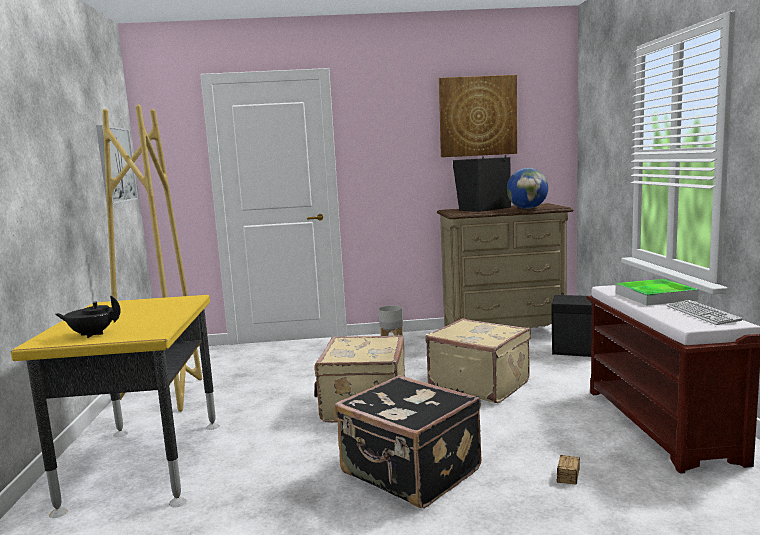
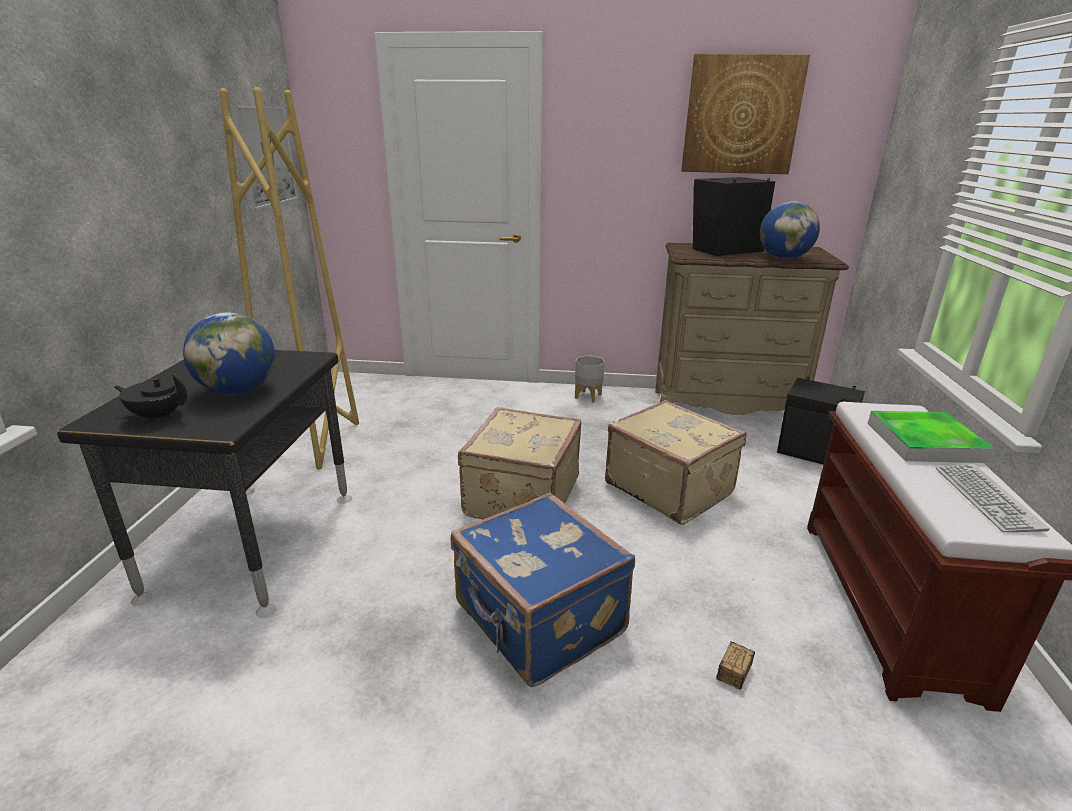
camera: 10 degrees right, 15 degrees up
yellow desk [11,295,220,518] -> black desk [57,350,352,618]
black suitcase [334,375,482,508] -> blue suitcase [451,493,635,687]
none -> globe [183,312,275,395]

